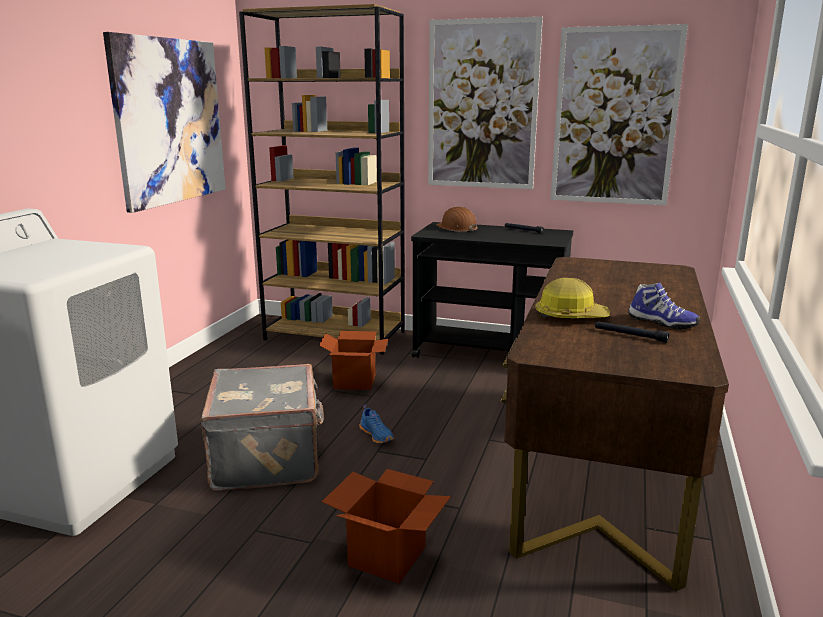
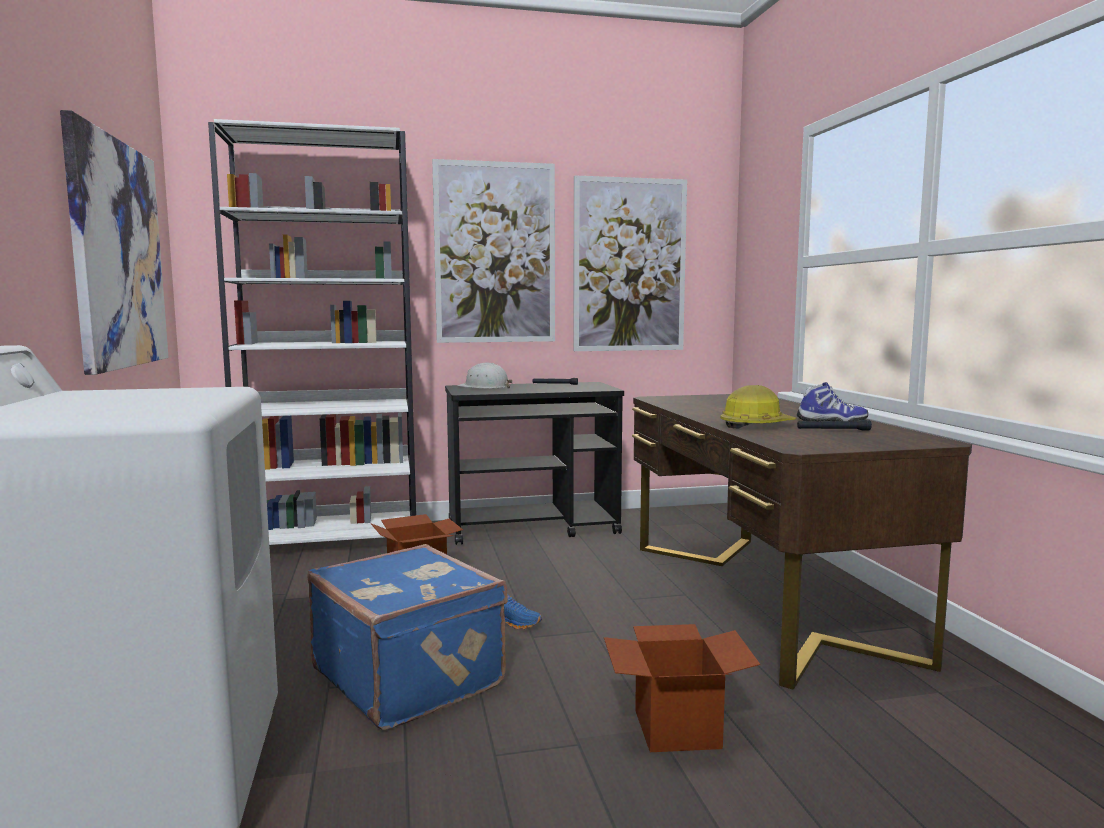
camera: 30 degrees left, 10 degrees down
grey suitcase [201,364,324,491] -> blue suitcase [307,544,508,730]
brown bookcase [239,4,405,355] -> white bookcase [208,119,416,545]
brown hard hat [436,207,478,232] -> white hard hat [457,363,513,389]

